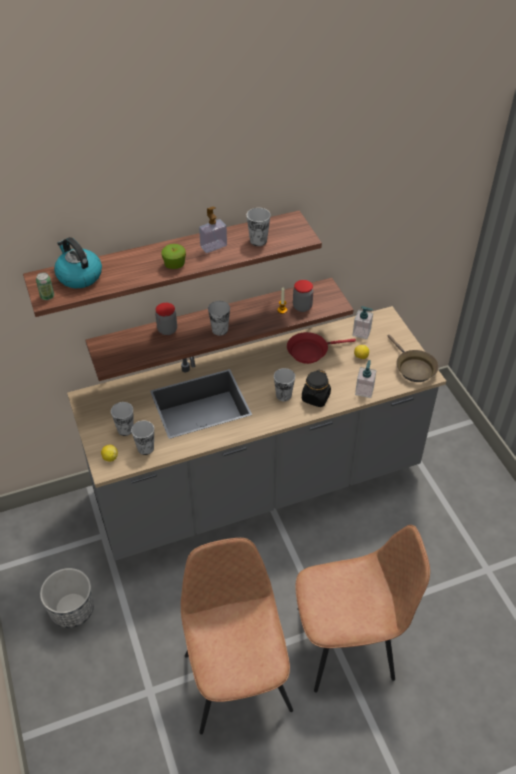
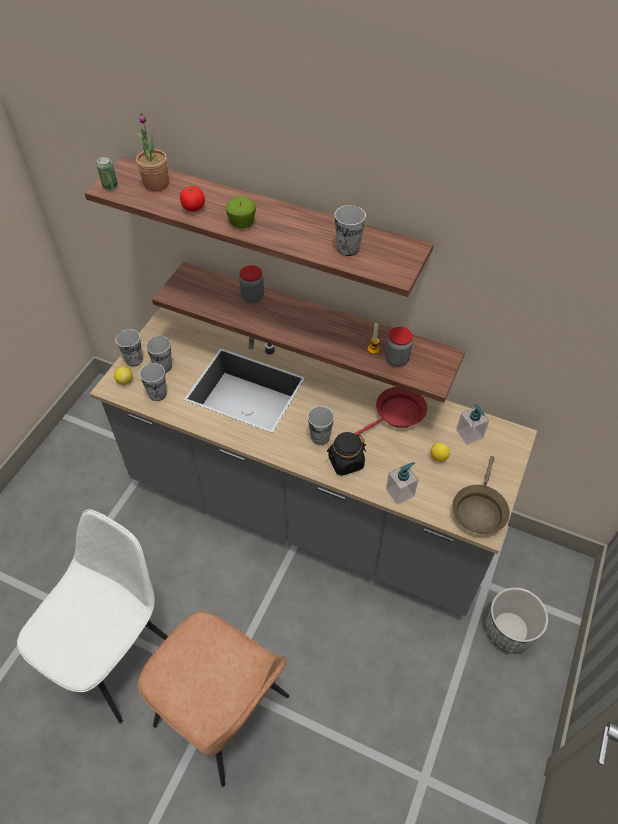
camera: 45 degrees right, 5 degrees up
planter [40,568,94,628] -> planter moved to [486,587,548,653]
kettle [54,237,102,288] -> potted plant [136,113,169,191]
brown chair [181,538,293,734] -> white chair [17,509,168,723]
soap dispenser [199,206,227,253] -> none
cup [208,301,230,336] -> cup moved to [115,329,143,367]
red frying pan [287,332,356,364] -> red frying pan turned 120 degrees clockwise [354,387,427,435]
none -> tomato [180,186,205,212]

